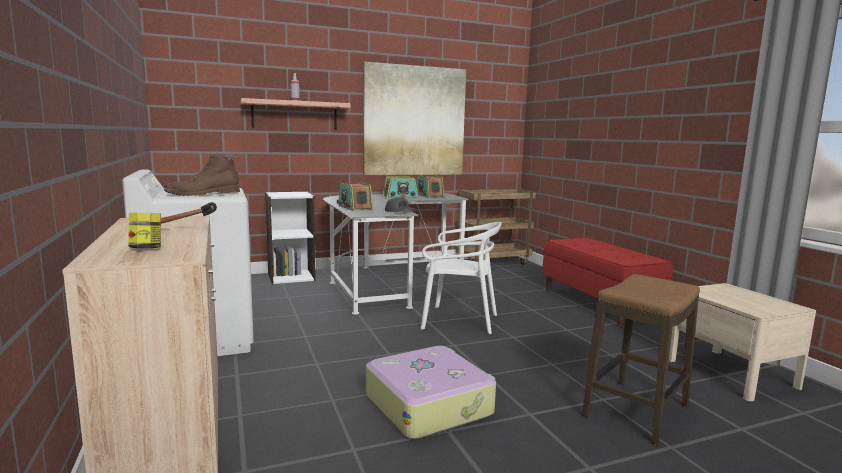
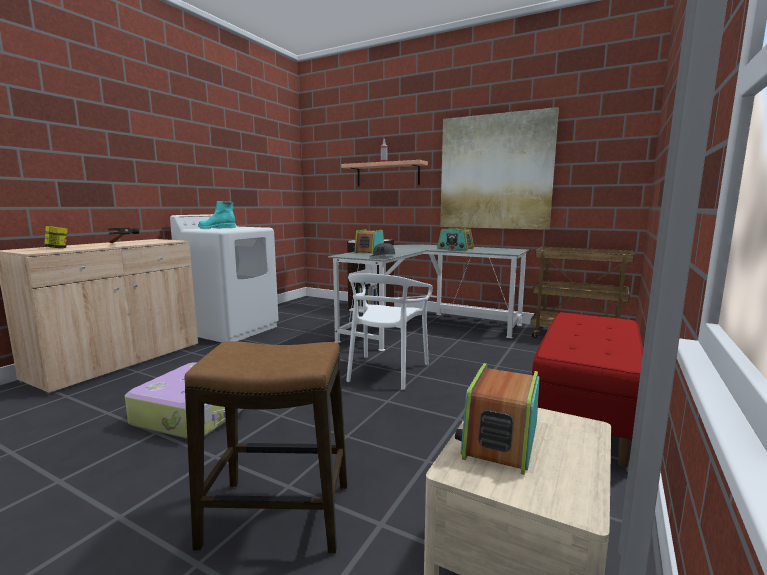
camera: 50 degrees right, 0 degrees up
brown boot [164,154,240,196] -> turquoise boot [198,201,236,229]
radio [416,175,444,198] -> radio moved to [455,363,540,475]
white chair [420,222,502,334] -> white chair turned 45 degrees clockwise [346,273,433,390]

